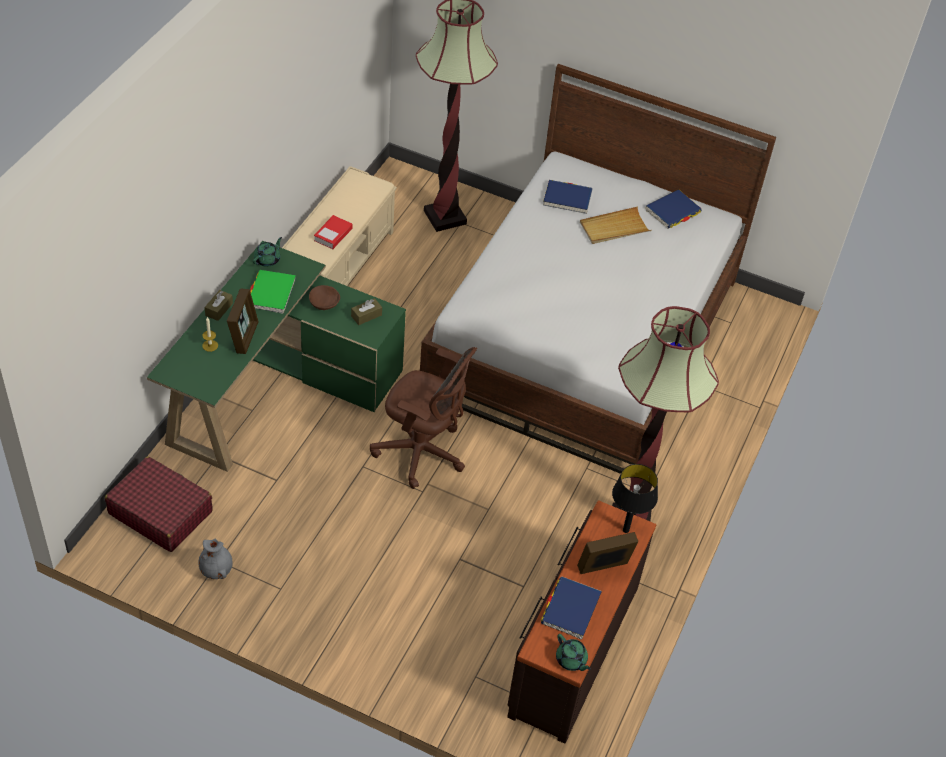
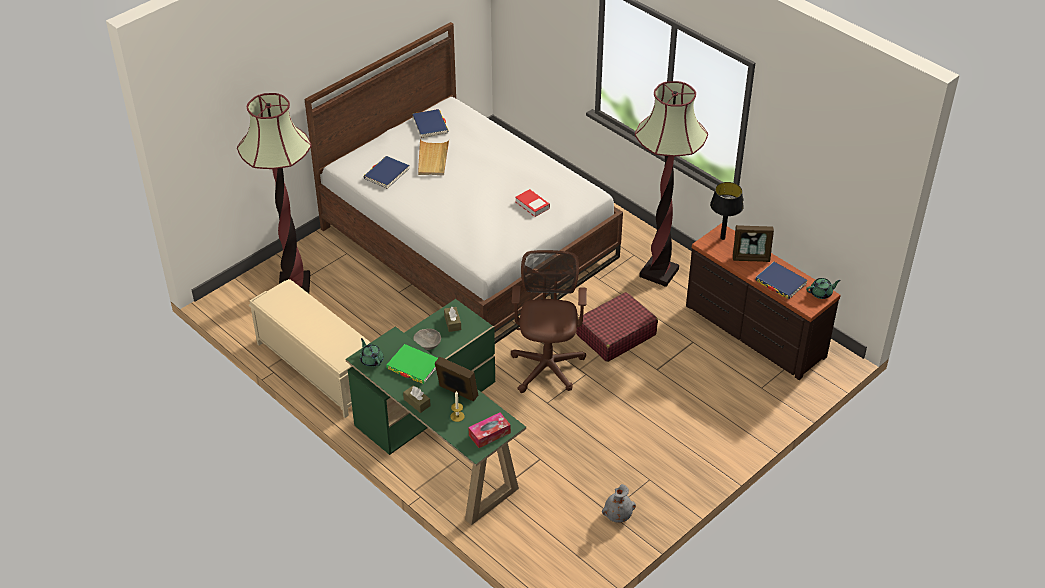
camera: 65 degrees left, 5 degrees down
red suitcase [105,456,213,552] -> red suitcase moved to [576,292,658,362]
brown bowl [309,285,340,310] -> grey bowl [413,329,441,350]
book [314,215,352,249] -> book moved to [515,189,550,217]
brown office chair [370,347,477,489] -> brown office chair turned 45 degrees counterclockwise [511,250,587,393]
picture frame [577,532,638,574] -> picture frame turned 90 degrees counterclockwise [733,225,774,262]
none -> tissue box [468,413,511,448]

